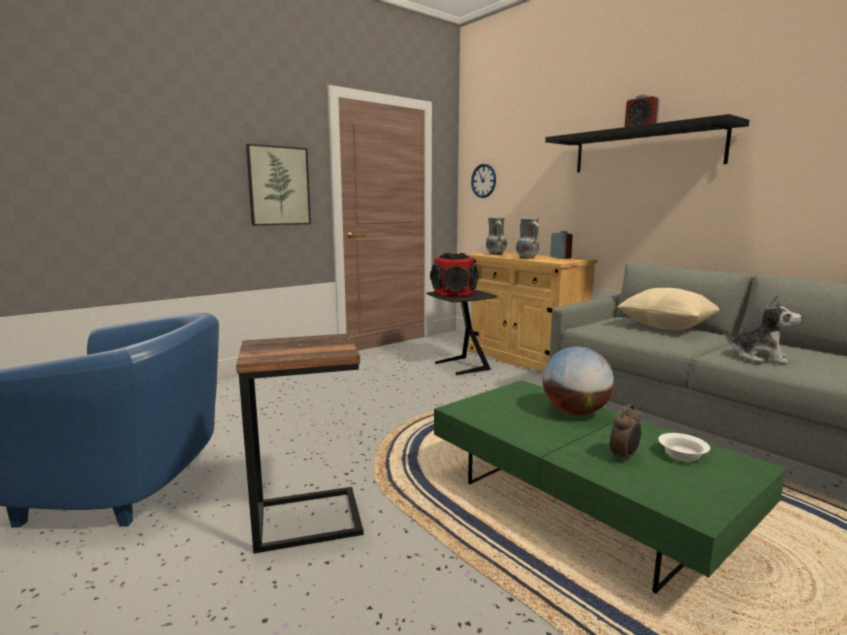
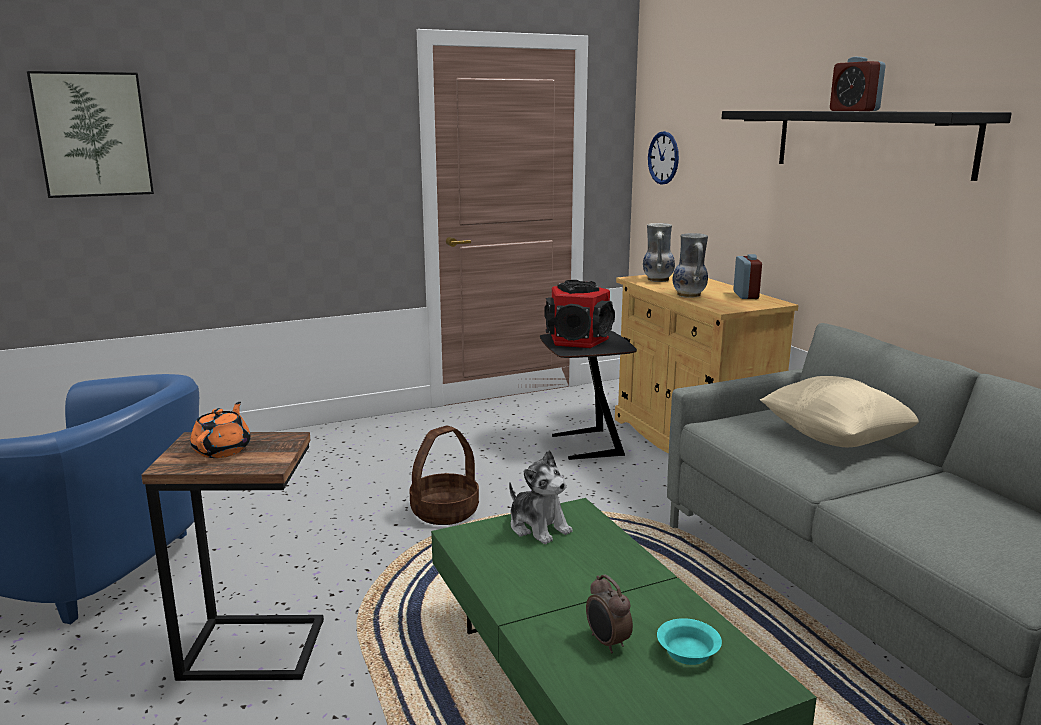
camera: 15 degrees right, 5 degrees up
picture [246,144,311,225] -> picture moved to [27,71,154,198]
globe [543,347,614,415] -> none
alarm clock [610,404,641,463] -> alarm clock turned 90 degrees clockwise [586,574,633,653]
white bowl [658,433,710,462] -> turquoise bowl [657,618,722,665]
plush toy [724,295,802,364] -> plush toy moved to [509,450,573,544]
none -> orange teapot [190,402,251,458]
none -> basket [409,426,479,525]

